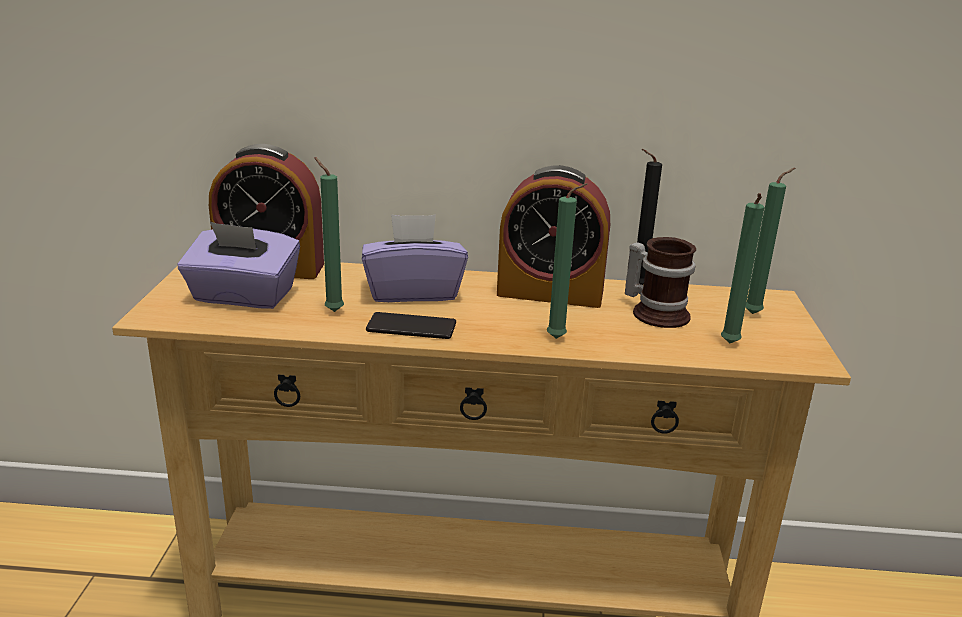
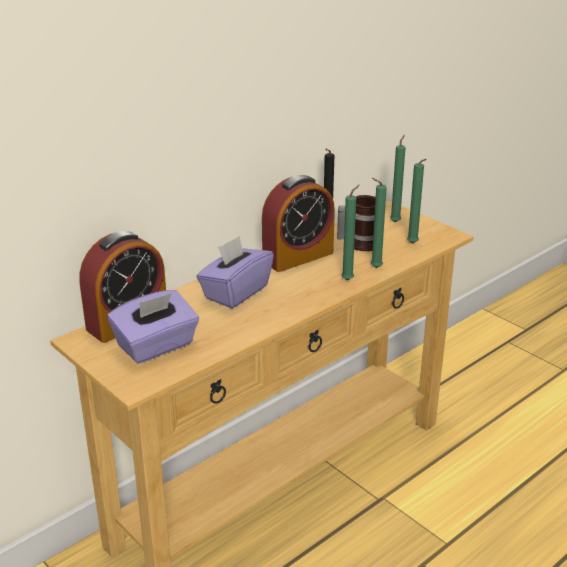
camera: 45 degrees left, 5 degrees up
green candle [314,157,344,312] -> green candle moved to [371,178,387,268]
phone [366,312,456,339] -> none

